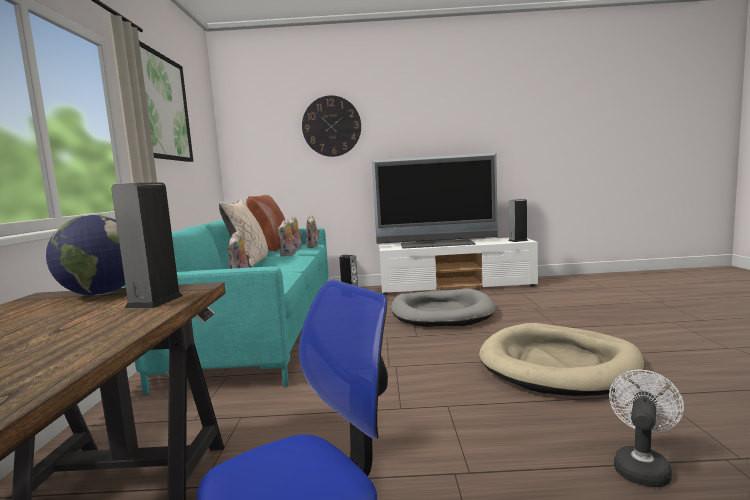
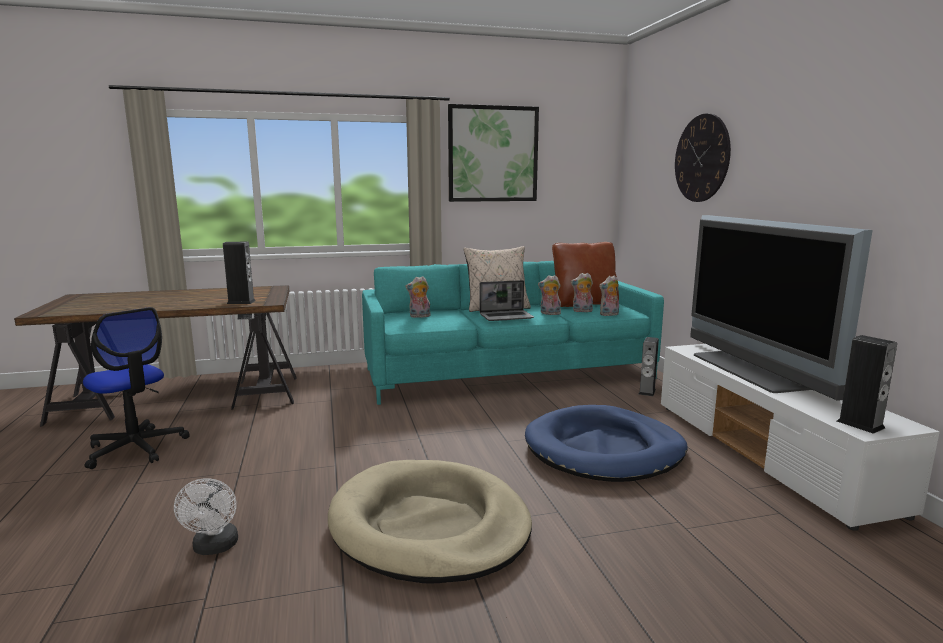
camera: 75 degrees right, 5 degrees up
globe [46,215,125,296] -> none
grey dog bed [391,289,495,327] -> blue dog bed [525,405,688,482]
white fan [609,370,684,487] -> white fan turned 60 degrees clockwise [174,478,238,555]
none -> laptop [479,280,534,321]

